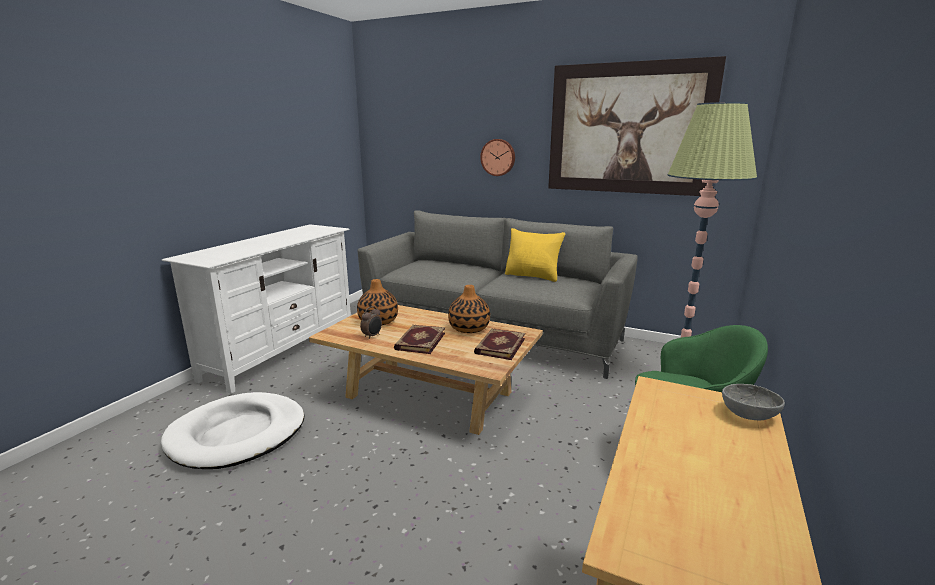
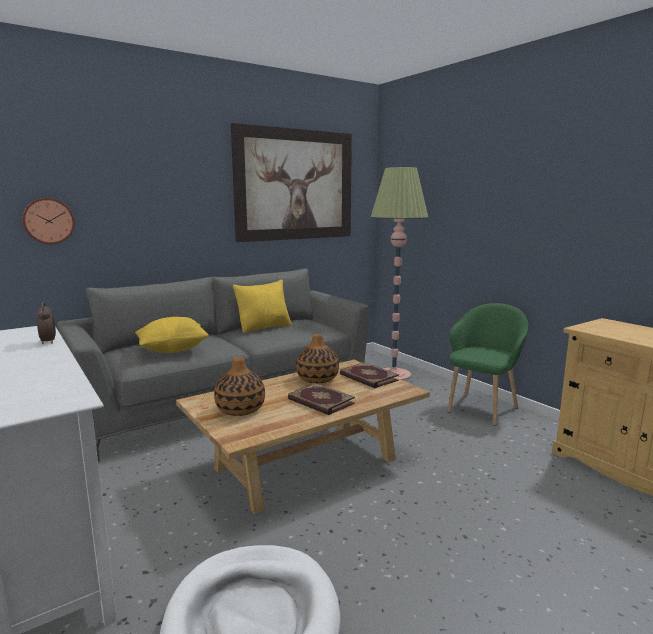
camera: 60 degrees left, 5 degrees down
alarm clock [360,306,382,339] -> alarm clock moved to [37,302,56,344]
wall clock [480,139,515,176] -> wall clock moved to [22,198,75,244]
grey bowl [722,384,785,420] -> none
none -> yellow pillow [135,317,209,353]

